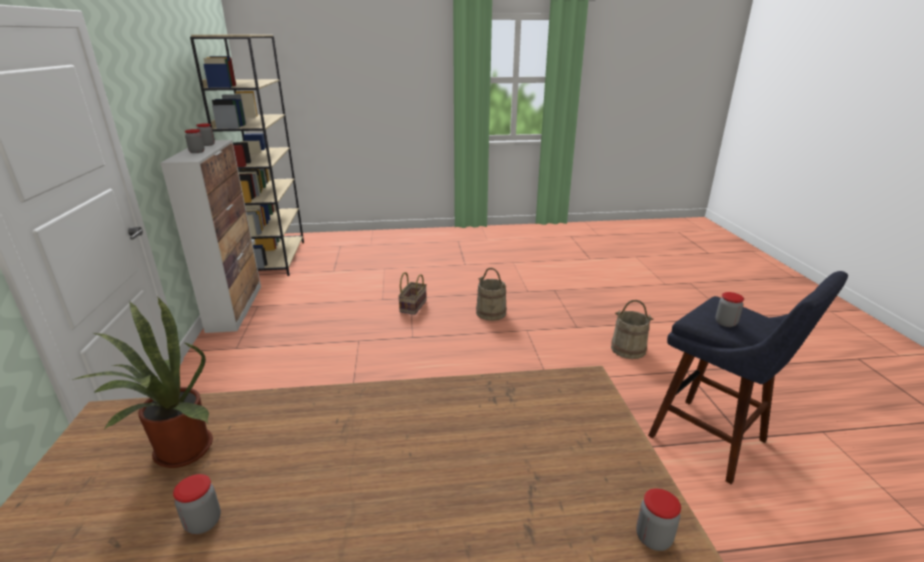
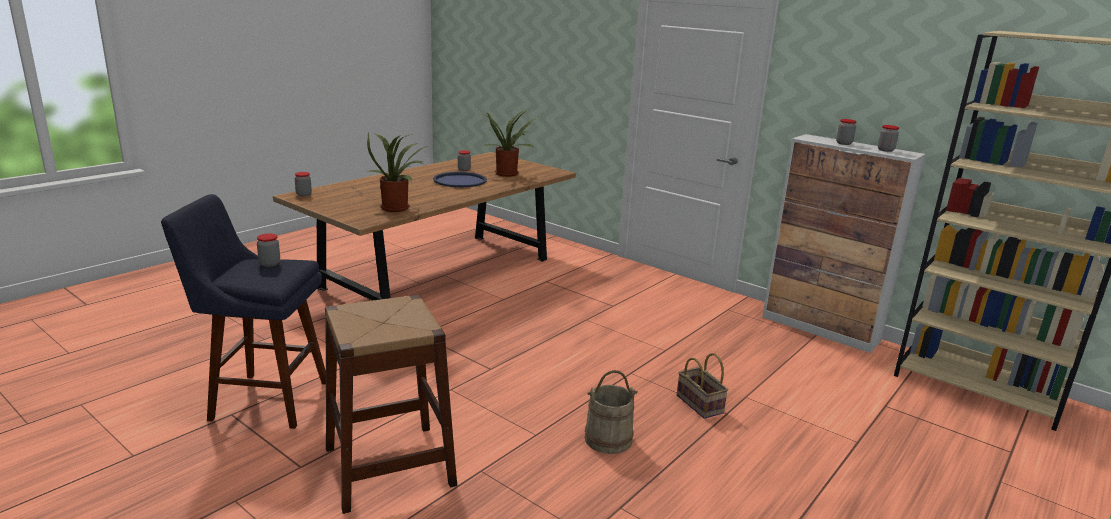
camera: 135 degrees right, 5 degrees down
beige bucket [611,300,654,359] -> brown stool [325,295,457,514]
none -> potted plant [367,133,428,212]
none -> blue tray [433,172,487,187]

